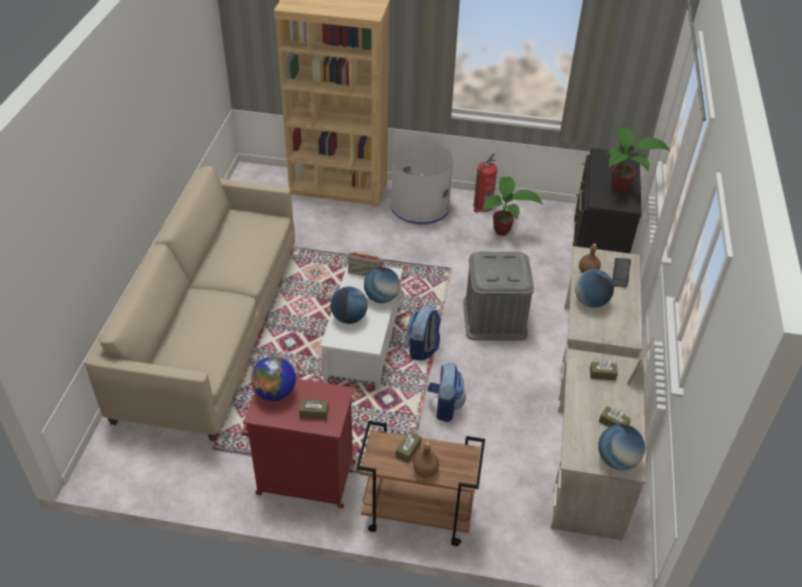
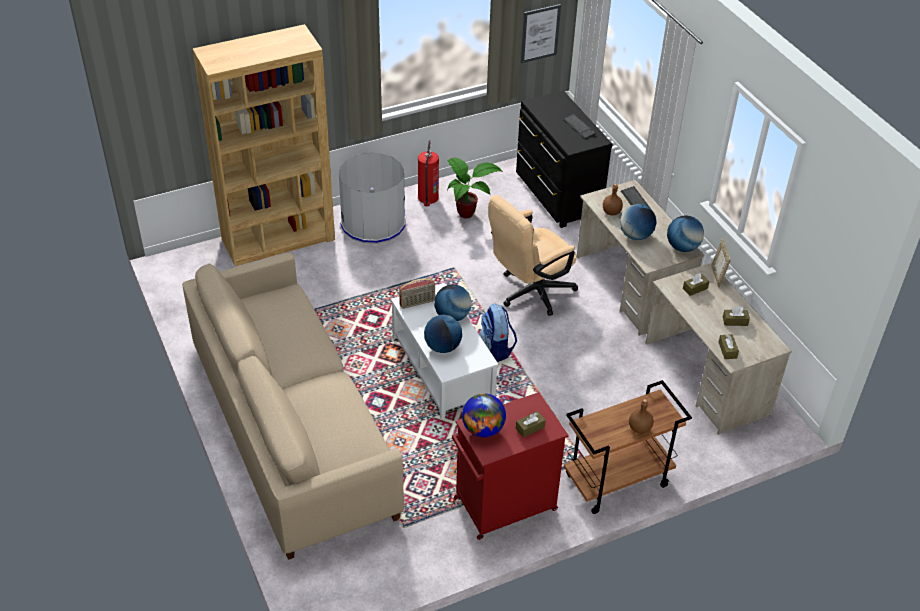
camera: 35 degrees left, 0 degrees up
brown tissue box [396,431,421,463] -> brown tissue box moved to [718,334,739,359]
backpack [427,363,466,422] -> none
grey storage box [463,252,534,341] -> beige office chair [488,195,578,316]
globe [598,424,645,470] -> globe moved to [667,215,704,252]
potted plant [605,127,670,193] -> keyboard [563,114,596,139]
none -> picture [521,4,561,63]

